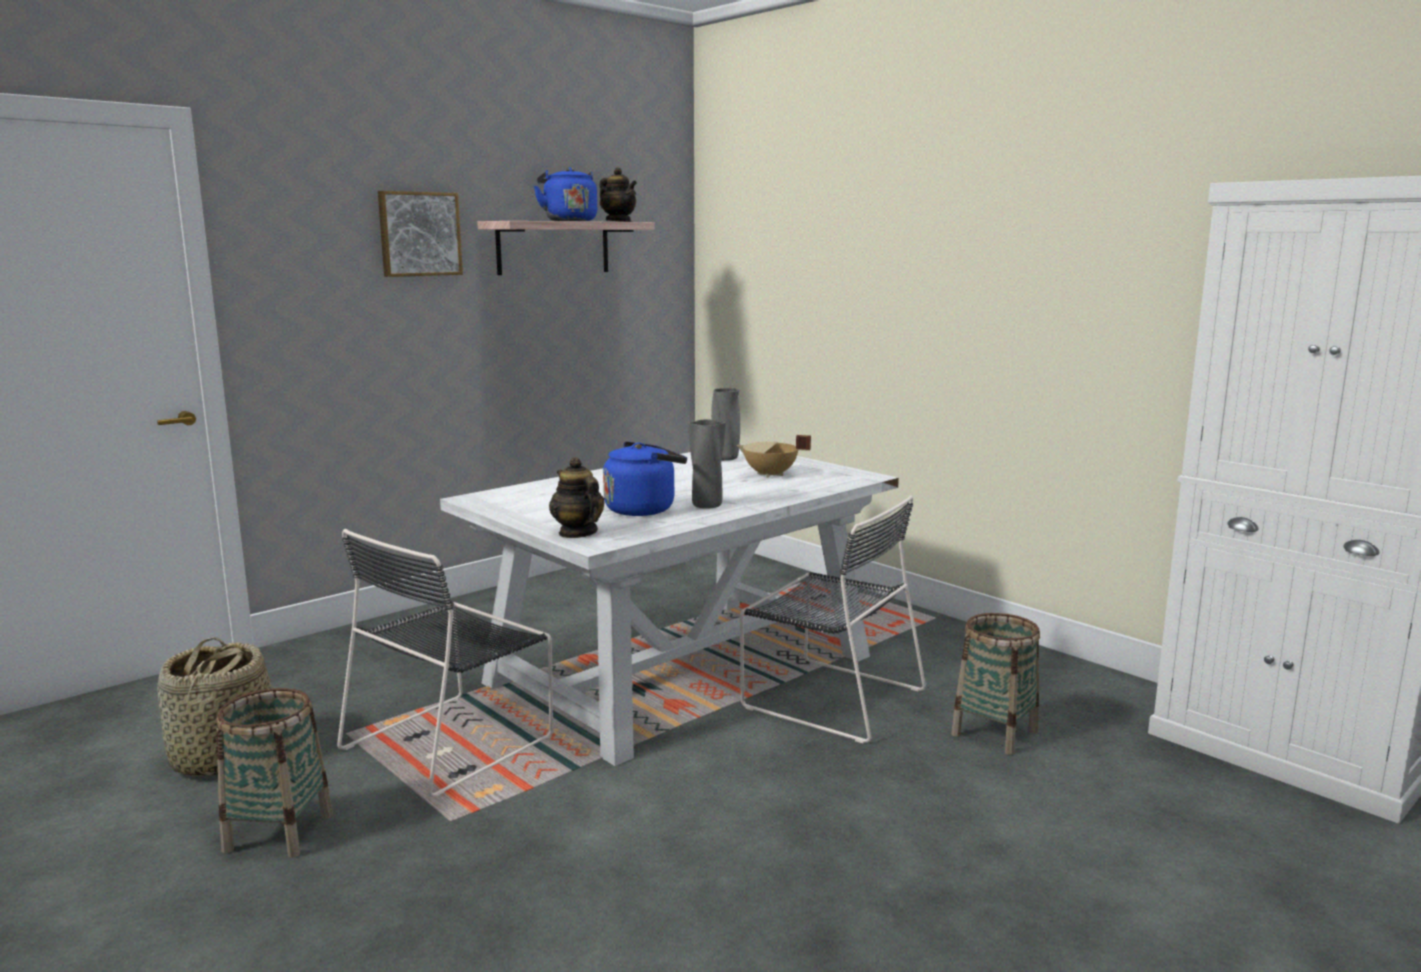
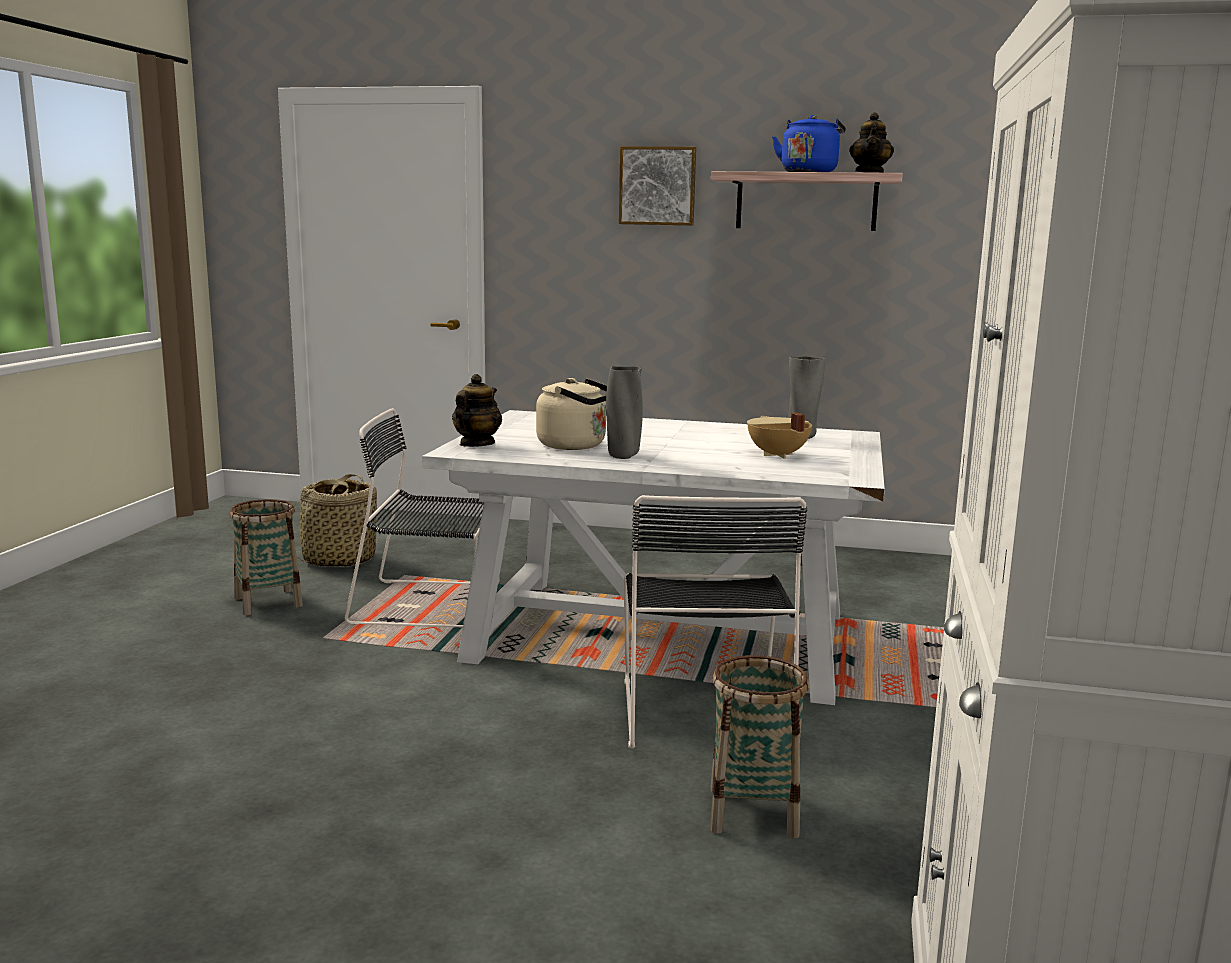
camera: 55 degrees right, 0 degrees up
blue kettle [603,441,687,516] -> beige kettle [536,378,607,450]

